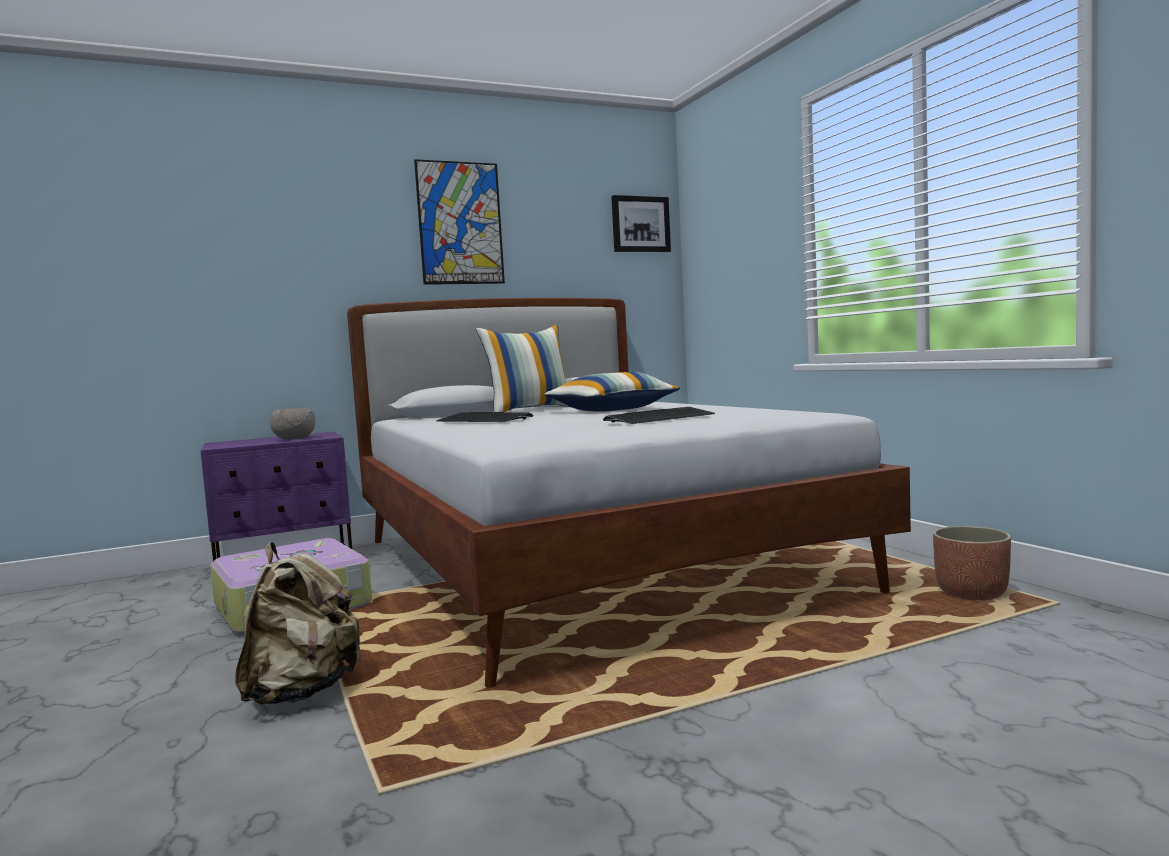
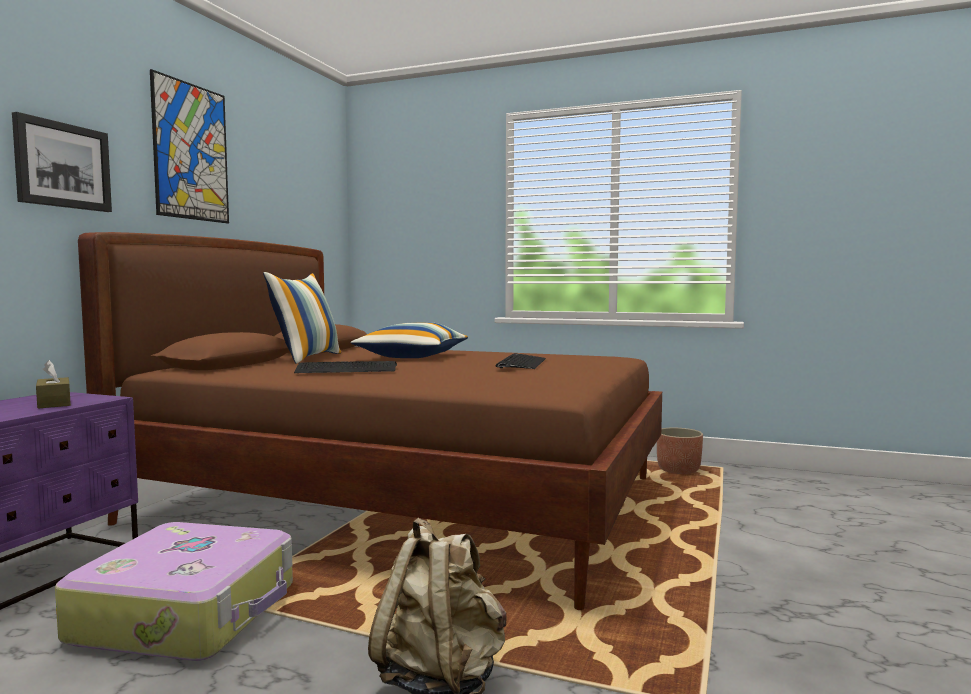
camera: 45 degrees left, 0 degrees up
grey bowl [270,407,315,440] -> brown tissue box [36,360,71,408]
white bed [347,298,911,688] -> brown bed [78,232,662,610]
picture [611,195,671,252] -> picture moved to [12,112,112,212]

